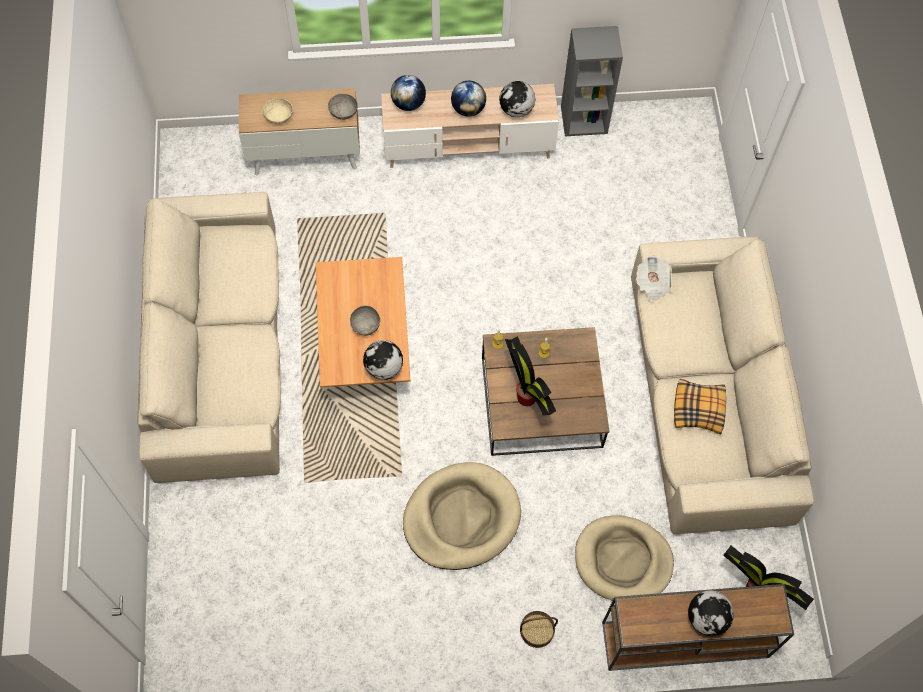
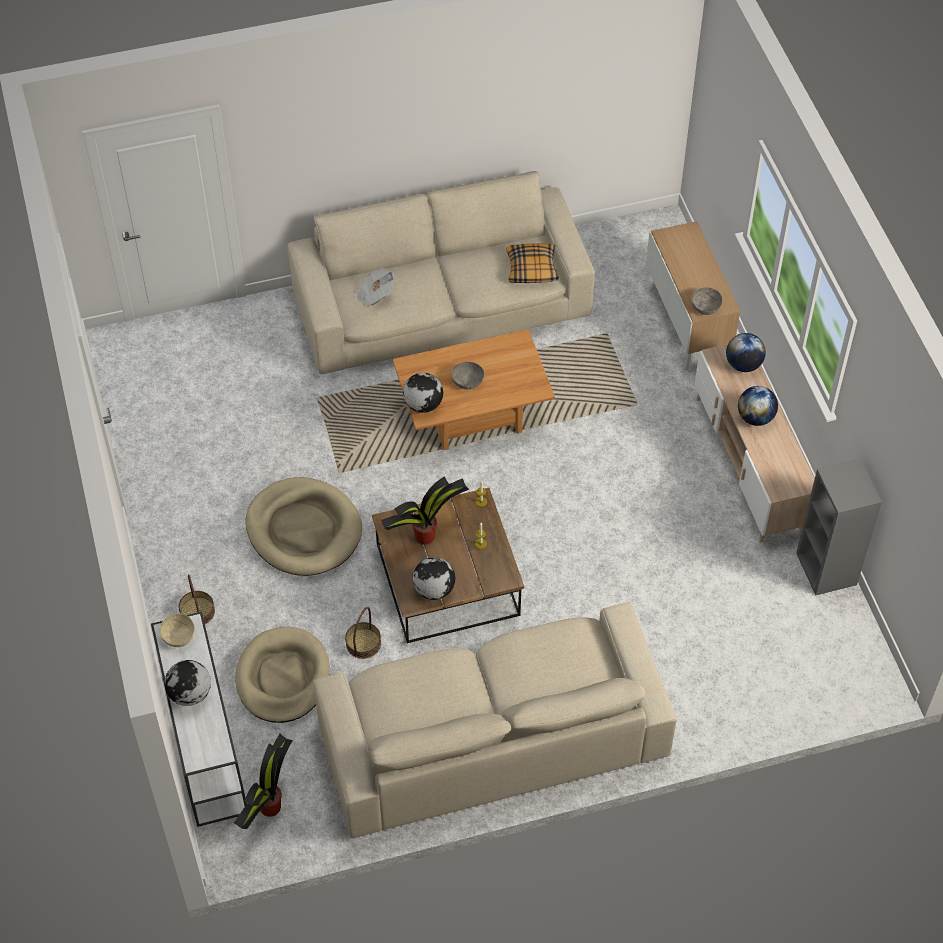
camera: 80 degrees right, 10 degrees down
beige bowl [263,98,293,124] -> beige bowl moved to [160,614,195,647]
globe [499,81,535,117] -> globe moved to [412,557,455,600]
brown console table [602,584,794,671] -> white console table [151,612,247,827]
newspaper [636,256,672,302] -> newspaper moved to [354,268,395,307]
pillow [674,379,726,434] -> pillow moved to [506,243,559,283]
none -> basket [345,607,381,659]

